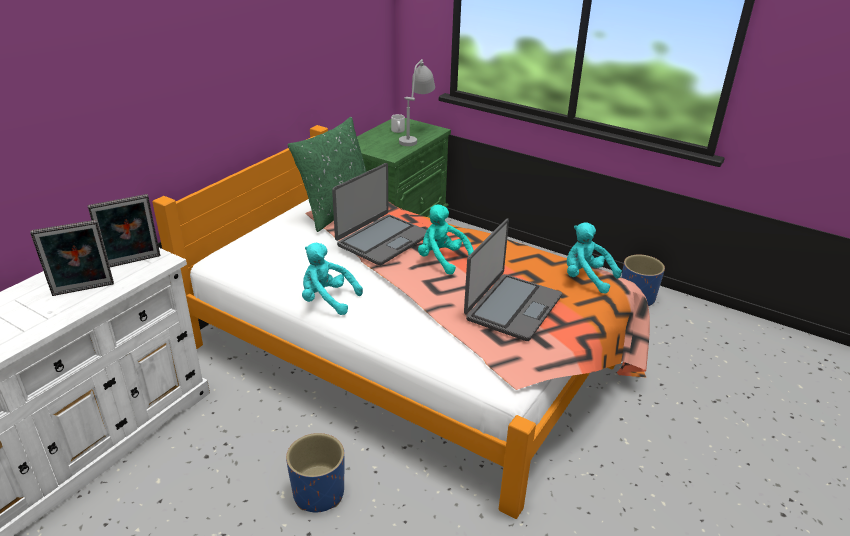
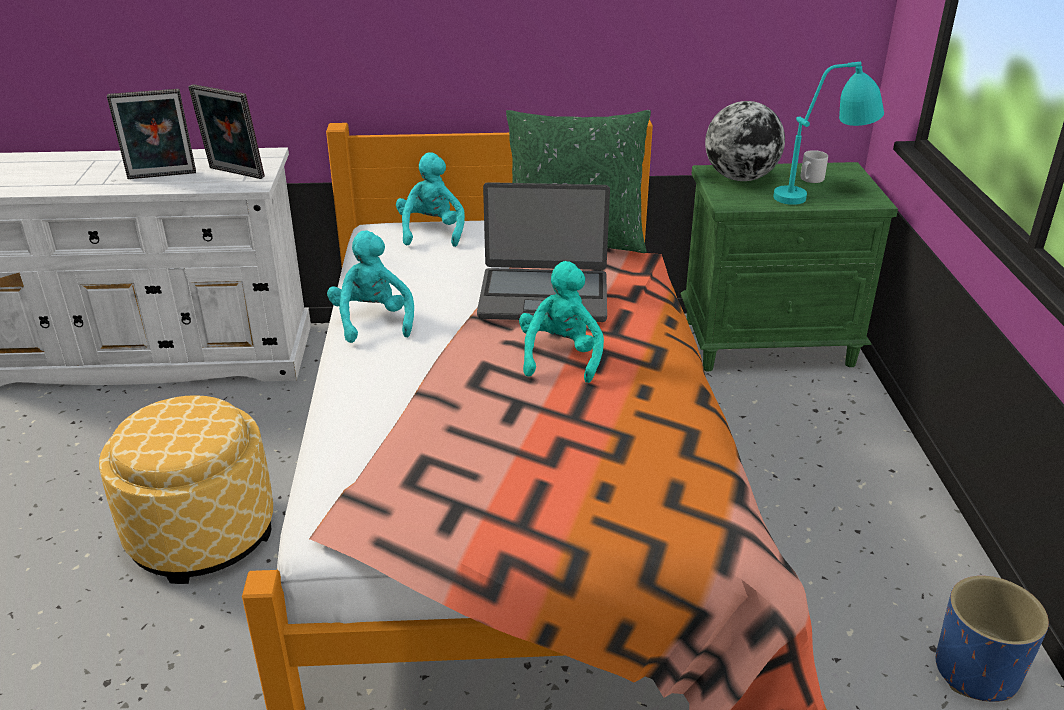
camera: 55 degrees right, 0 degrees up
picture frame [30,220,114,296] -> picture frame turned 45 degrees counterclockwise [107,89,196,179]
blue planter [286,433,345,512] -> ottoman [99,395,273,584]
grey table lamp [399,59,435,146] -> turquoise table lamp [773,62,884,205]
laptop [464,218,562,341] -> none
turquoise plush toy [567,222,622,294] -> turquoise plush toy moved to [396,152,465,247]
none -> globe [705,101,785,181]

